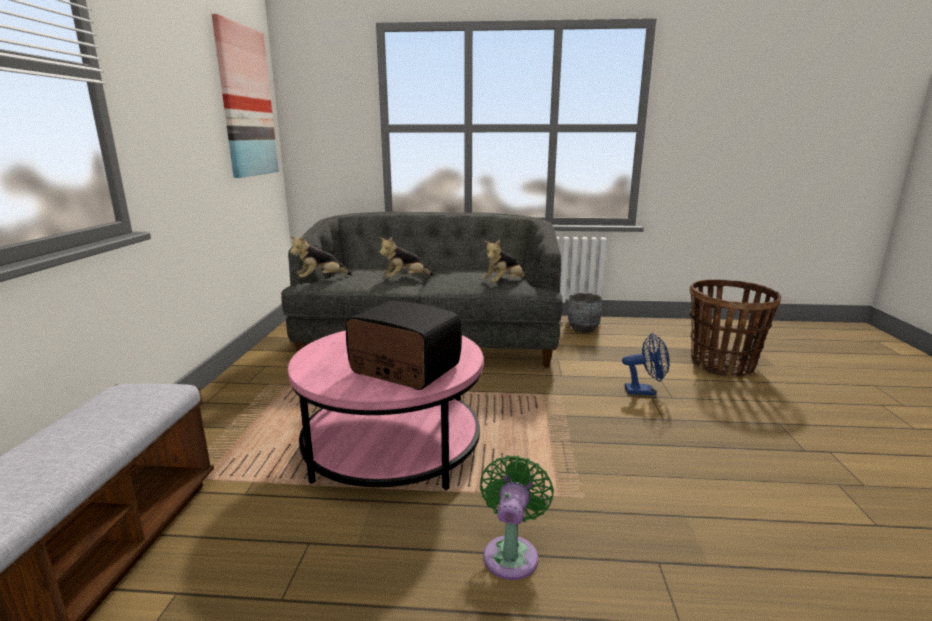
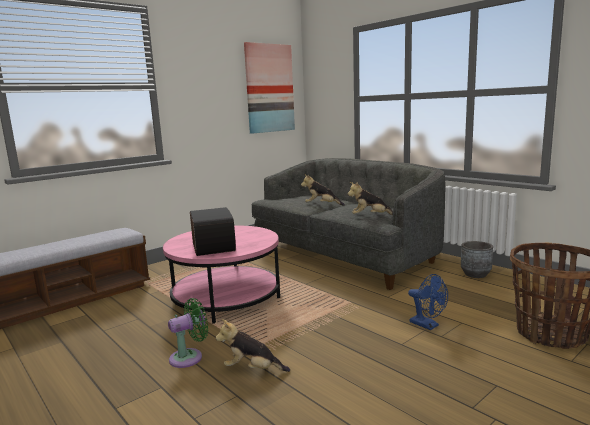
camera: 45 degrees right, 5 degrees down
plush toy [290,236,352,278] -> plush toy moved to [216,319,290,372]

